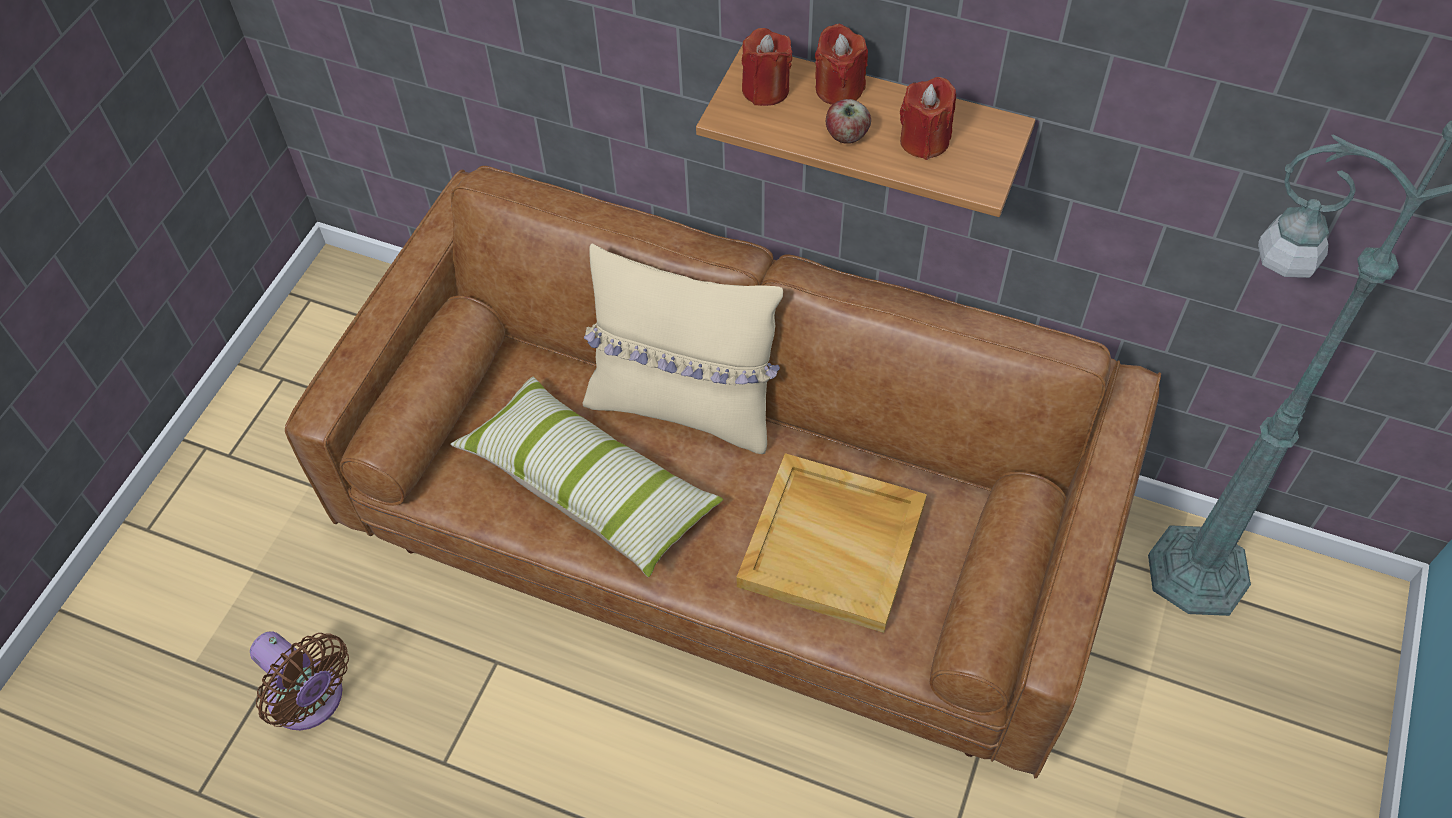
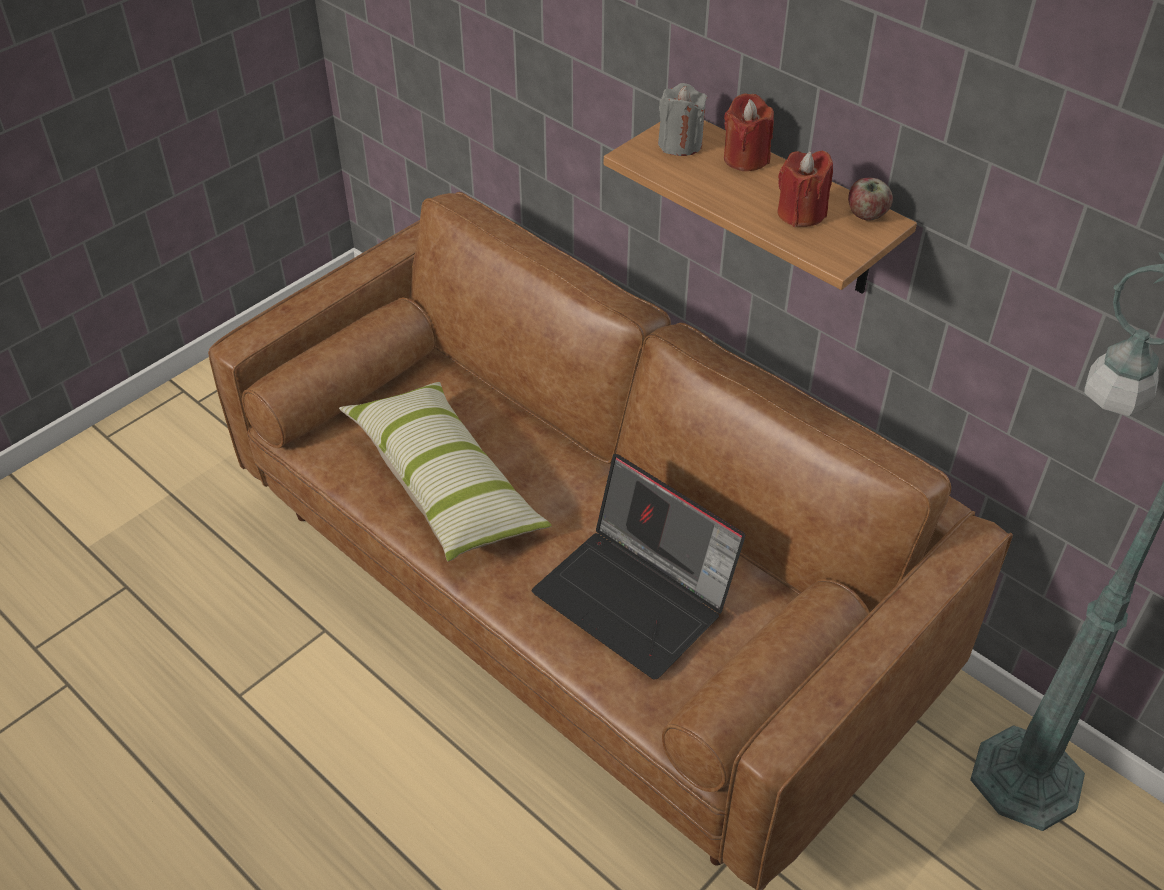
camera: 20 degrees right, 10 degrees down
brown fan [250,631,349,730] -> none
beige pillow [583,243,783,454] -> none
beige tray [737,453,927,633] -> laptop [532,454,745,679]
red candle [742,28,792,106] -> grey candle [658,83,707,156]
apple [826,99,871,144] -> apple moved to [848,178,893,221]

